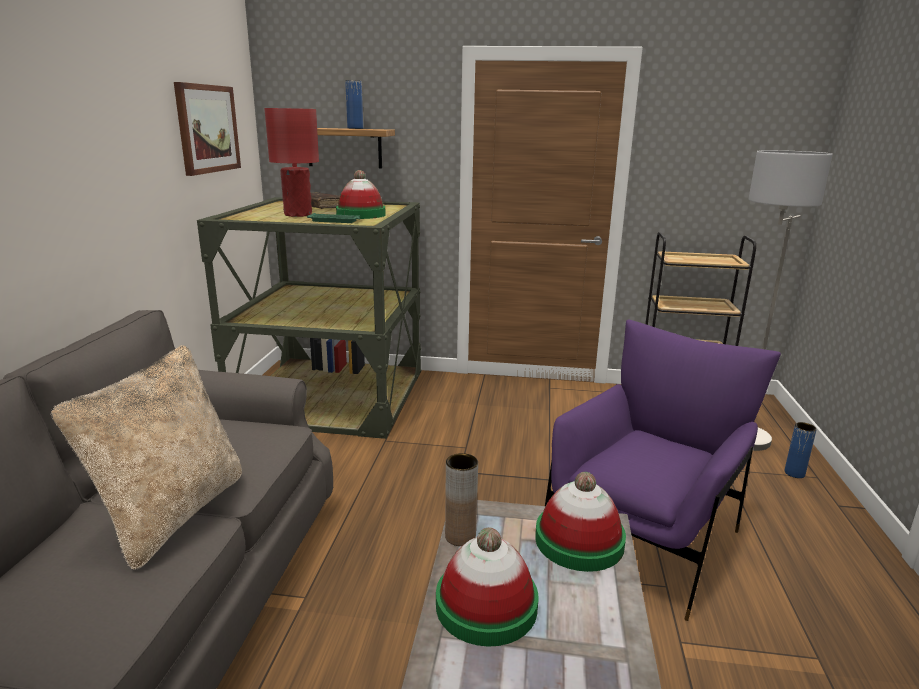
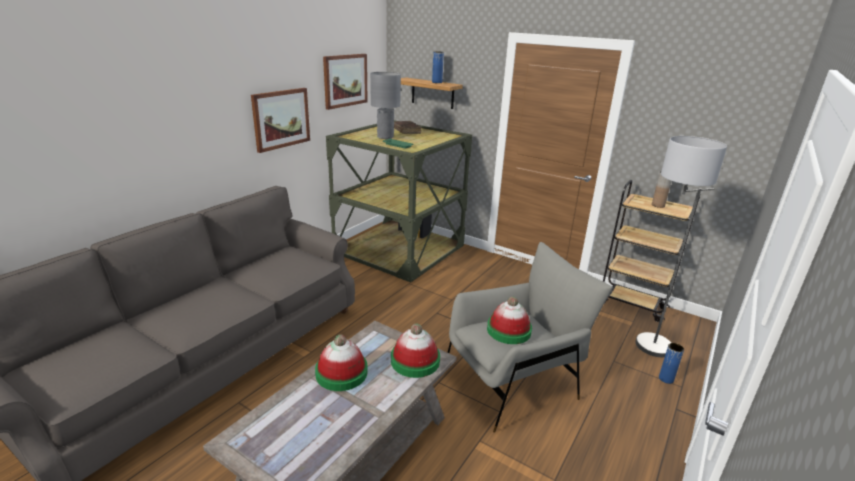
camera: 25 degrees right, 5 degrees up
beige pillow [50,344,242,570] -> none
red table lamp [264,108,319,217] -> grey table lamp [370,72,401,139]
hat [336,170,386,219] -> hat moved to [487,296,532,344]
brown vase [445,453,478,546] -> brown vase moved to [652,171,672,208]
purple armchair [545,319,781,621] -> grey armchair [448,242,613,433]
none -> picture [251,88,310,153]

